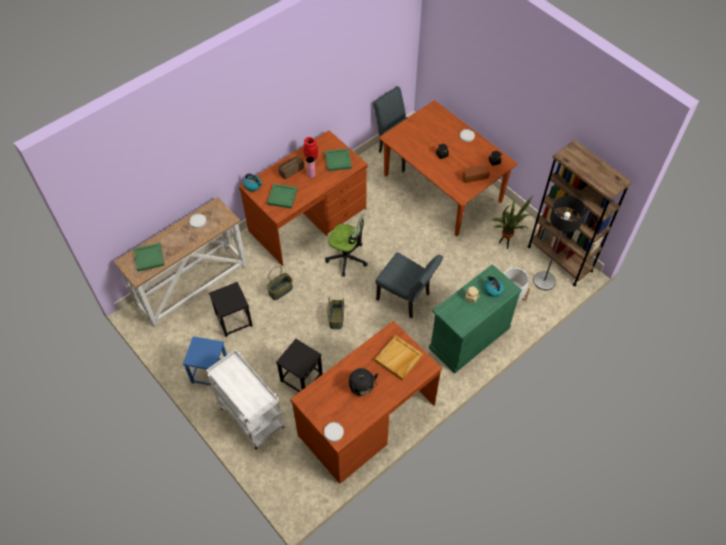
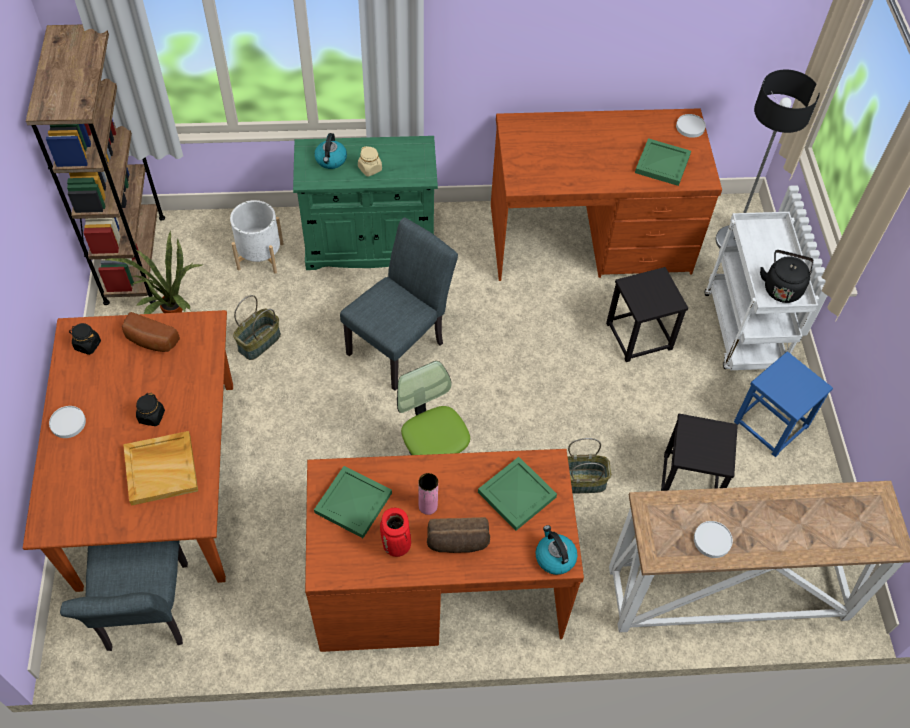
camera: 145 degrees left, 0 degrees up
green tray [134,243,164,271] -> green tray moved to [635,138,691,186]
basket [328,298,344,329] -> basket moved to [233,295,281,360]
black kettle [349,368,378,396] -> black kettle moved to [760,250,814,303]
beige tray [375,335,423,380] -> beige tray moved to [123,431,198,506]
grey chair [376,252,443,318] -> grey chair turned 60 degrees clockwise [340,217,458,391]
floor lamp [533,196,586,290] -> floor lamp moved to [716,69,820,248]

